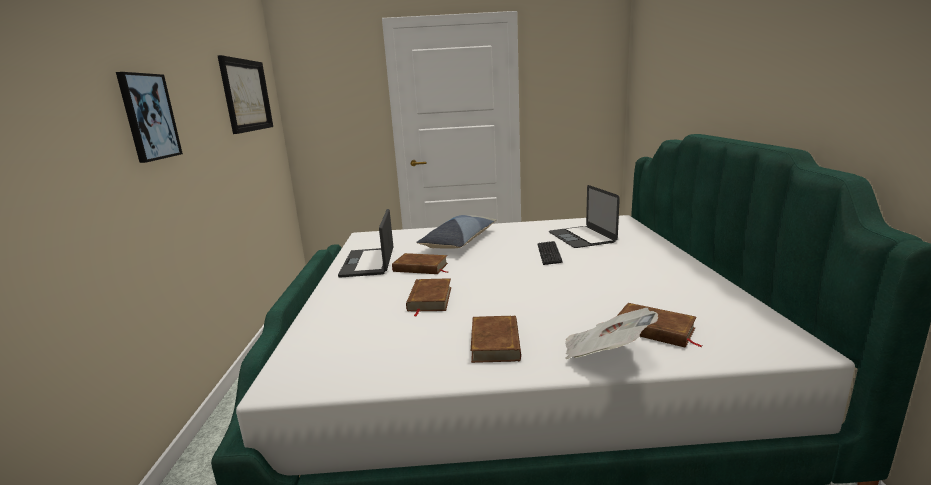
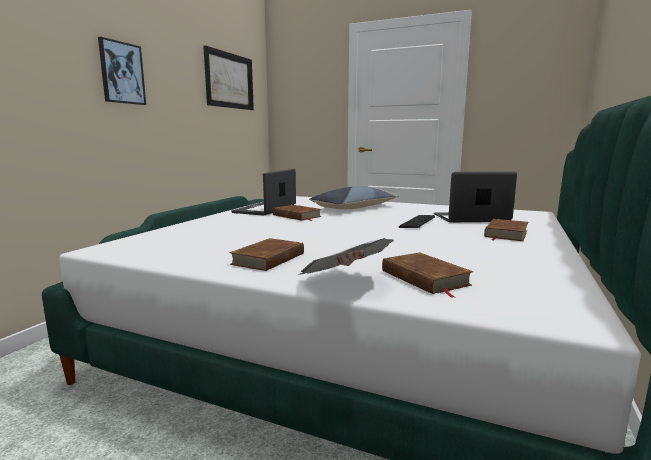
camera: 25 degrees right, 5 degrees down
brown book [406,278,451,316] -> brown book moved to [484,219,528,241]
laptop [549,185,620,248] -> laptop turned 75 degrees clockwise [434,171,517,222]

